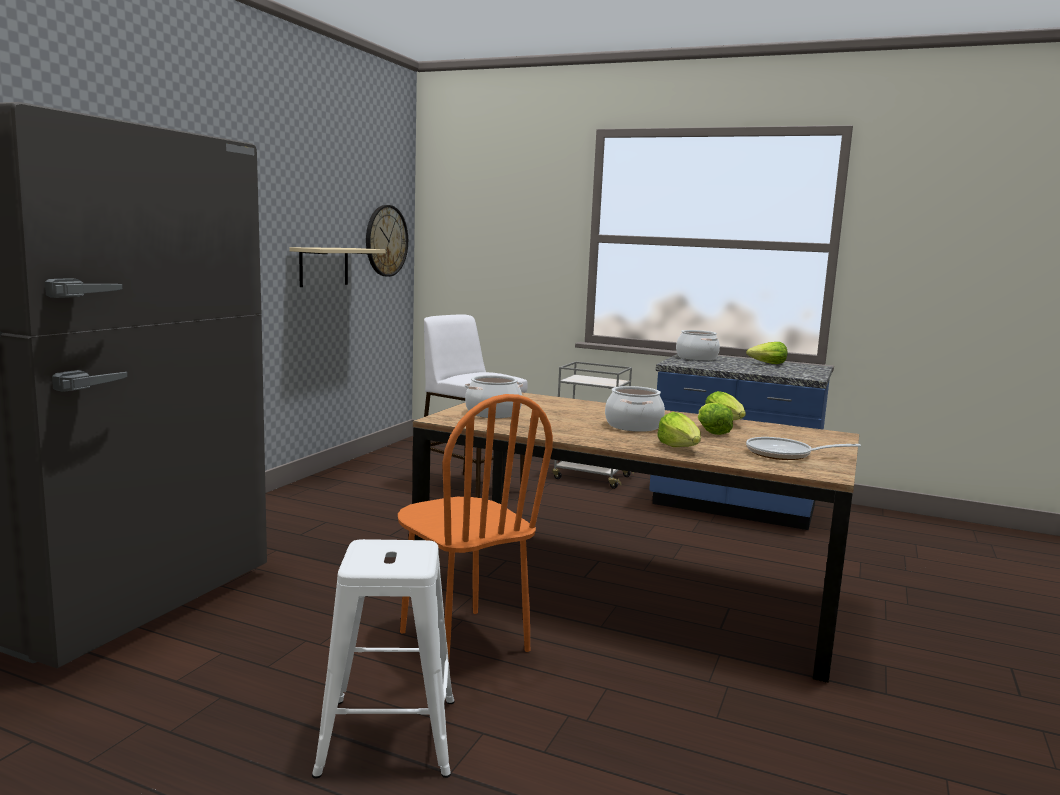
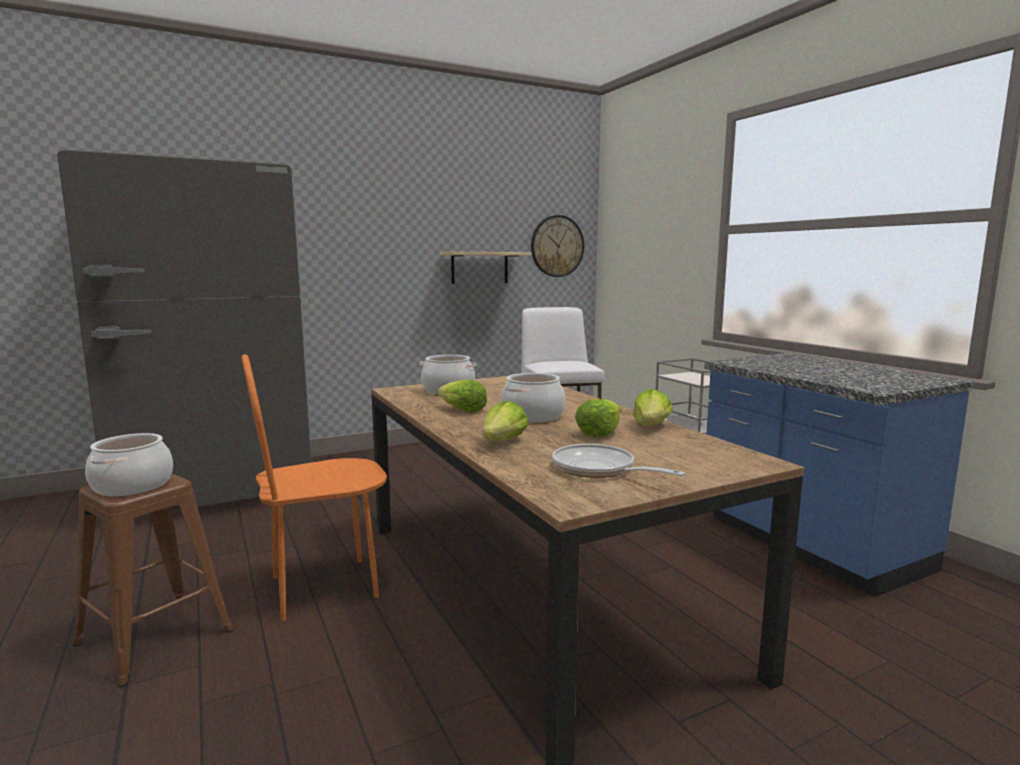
camera: 40 degrees right, 0 degrees up
white stool [312,539,455,779] -> brown stool [73,474,234,687]
orange chair [398,394,553,658] -> orange chair turned 60 degrees clockwise [241,354,387,621]
cooking pot [676,330,720,361] -> cooking pot moved to [85,433,173,496]
lettuce [746,342,787,364] -> lettuce moved to [438,380,487,412]

